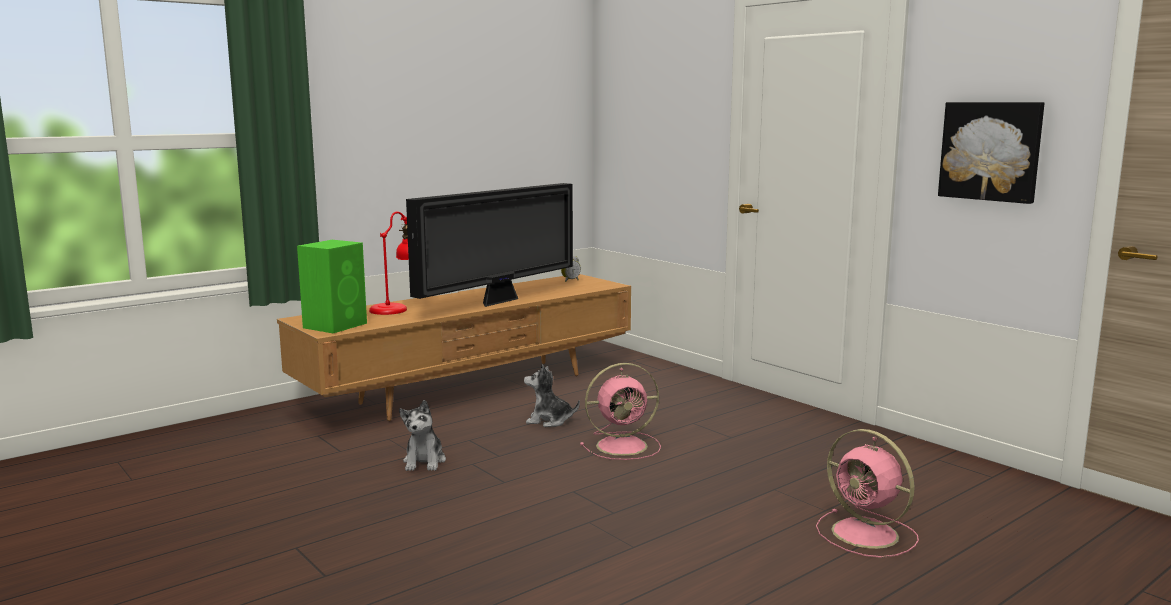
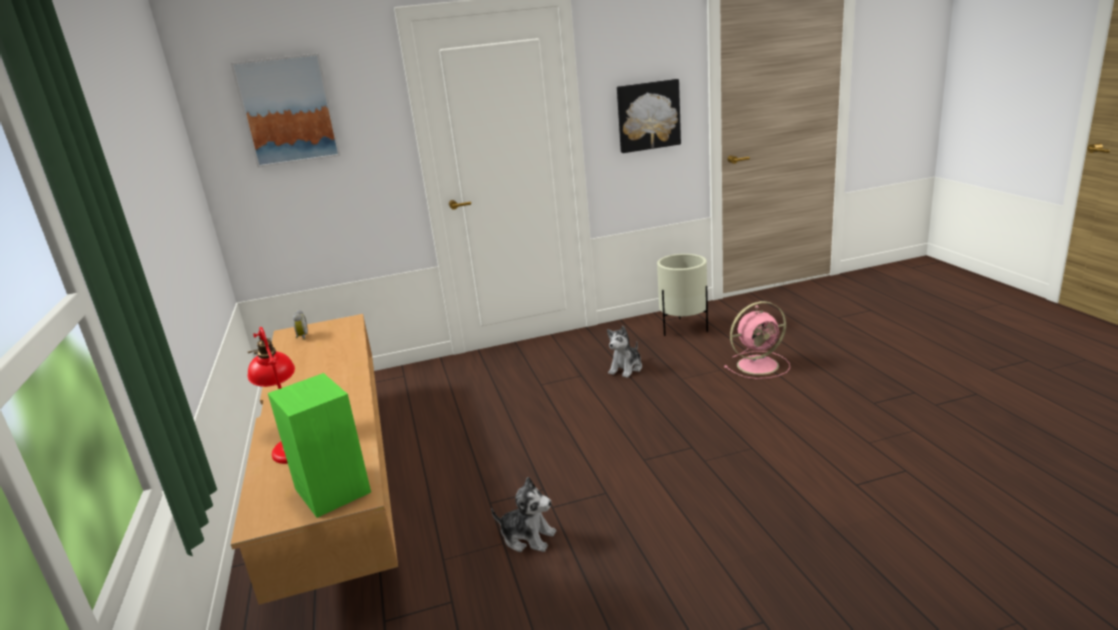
camera: 65 degrees left, 10 degrees up
television [406,183,573,307] -> none
plush toy [524,364,580,427] -> plush toy moved to [607,326,642,378]
pink fan [580,363,661,460] -> none
none -> picture [231,53,341,168]
none -> beige planter [657,254,708,336]

